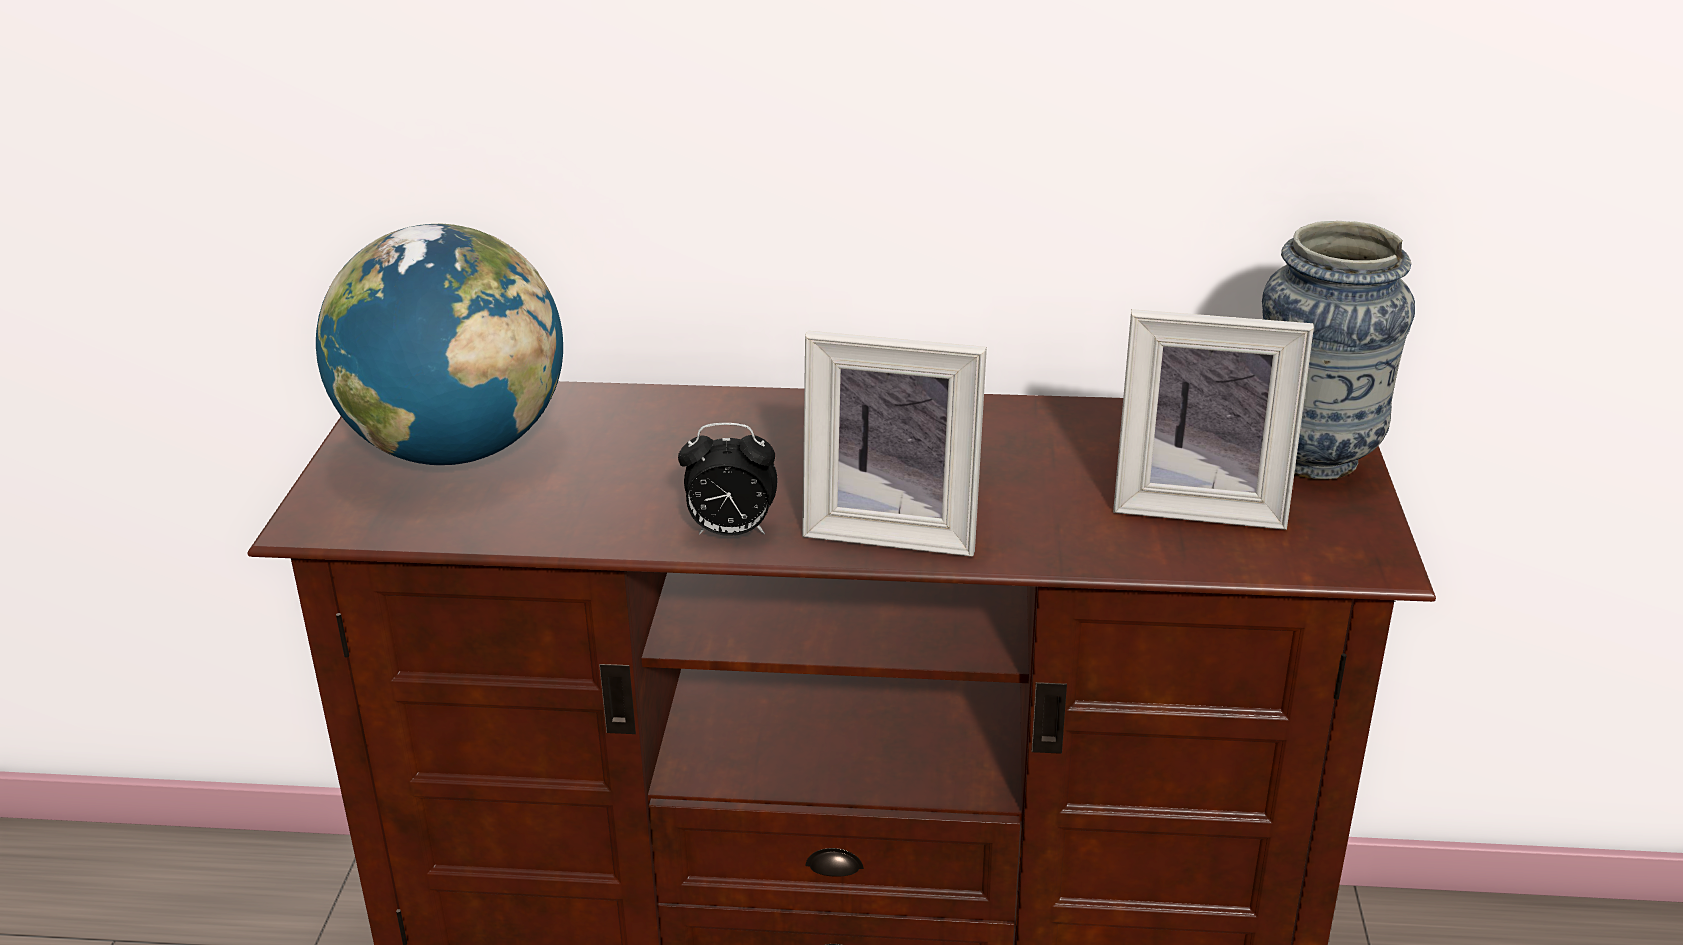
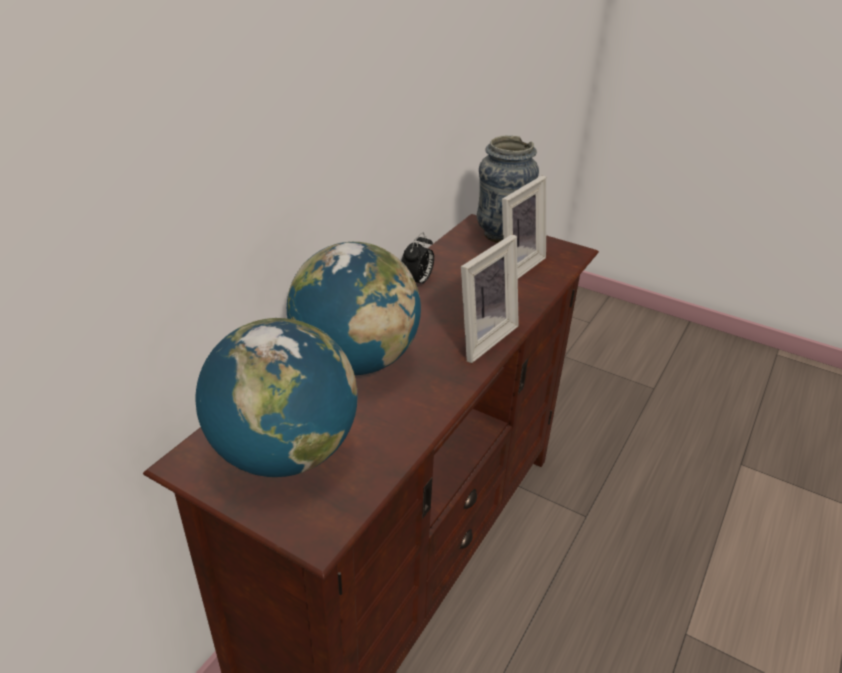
camera: 65 degrees left, 5 degrees up
alarm clock [678,423,778,536] -> alarm clock moved to [401,233,434,283]
none -> globe [287,242,421,375]

